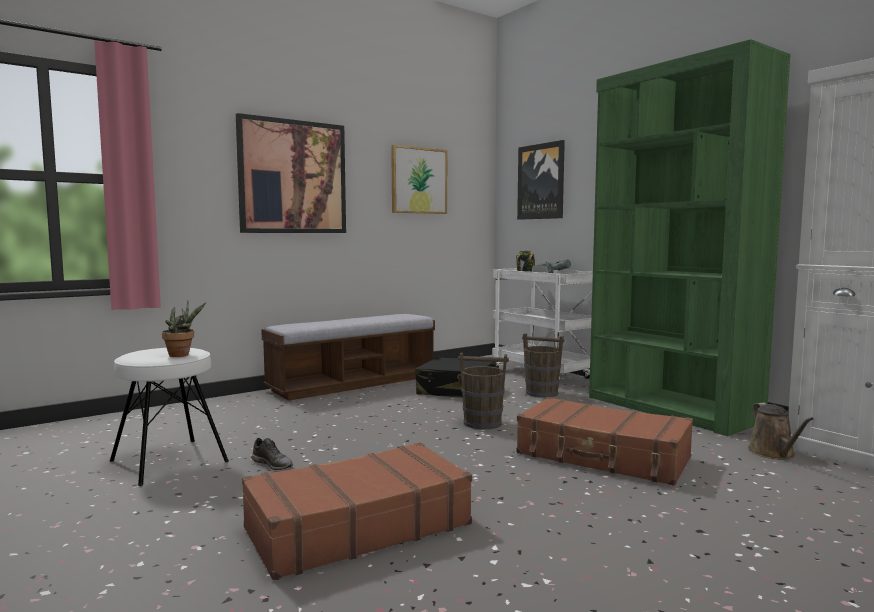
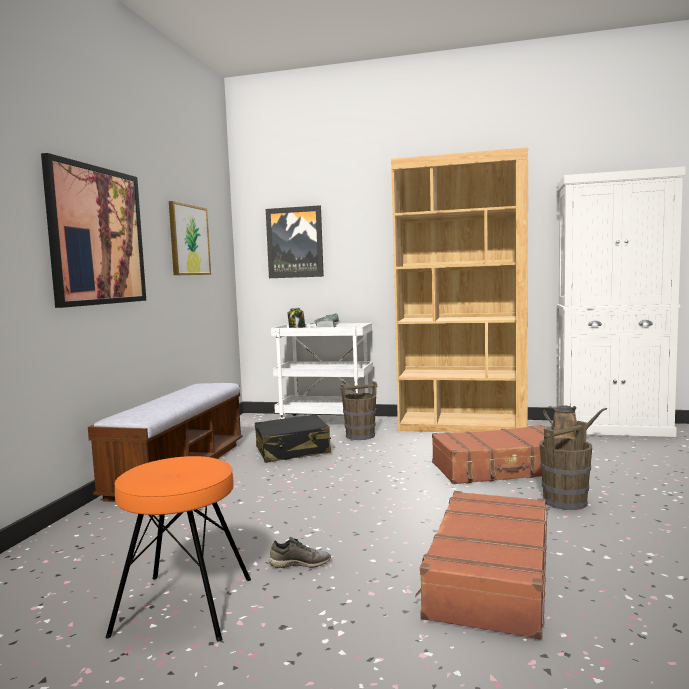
camera: 40 degrees left, 0 degrees up
white stool [110,348,229,486] -> orange stool [106,456,251,642]
potted plant [162,301,206,357] -> none
brown bucket [458,353,509,429] -> brown bucket moved to [539,421,592,510]
green bookcase [589,39,791,436] -> brown bookcase [391,147,528,433]

